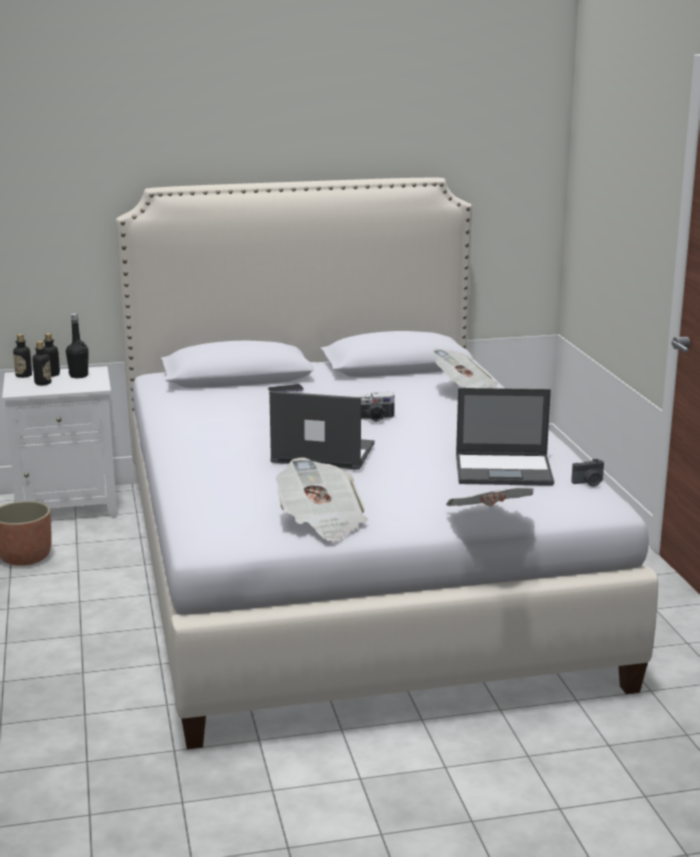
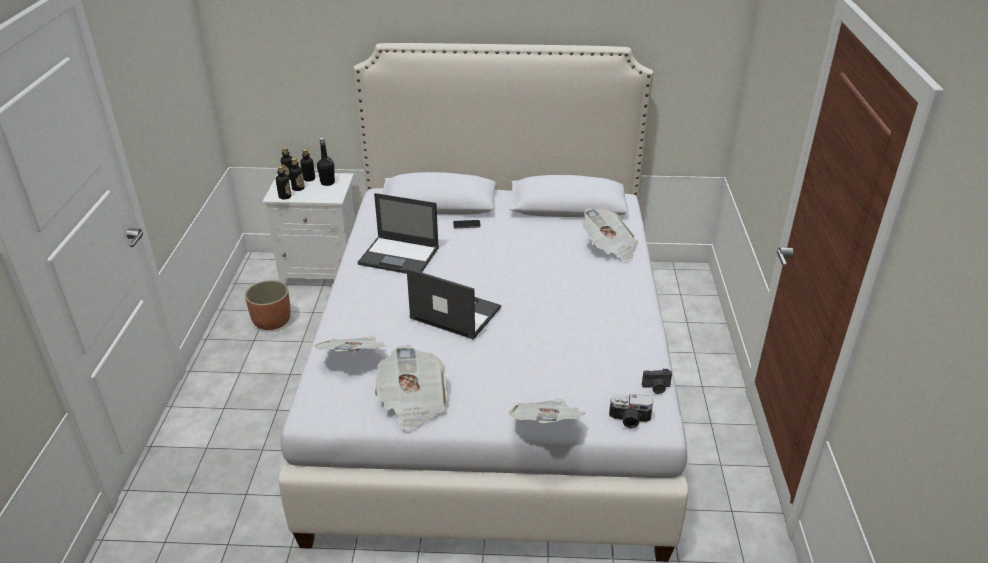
camera: 15 degrees right, 15 degrees up
camera [354,392,395,422] -> camera moved to [609,394,653,428]
laptop [456,388,554,486] -> laptop moved to [357,193,439,274]
none -> bottle [276,166,291,199]
none -> newspaper [314,336,386,352]

